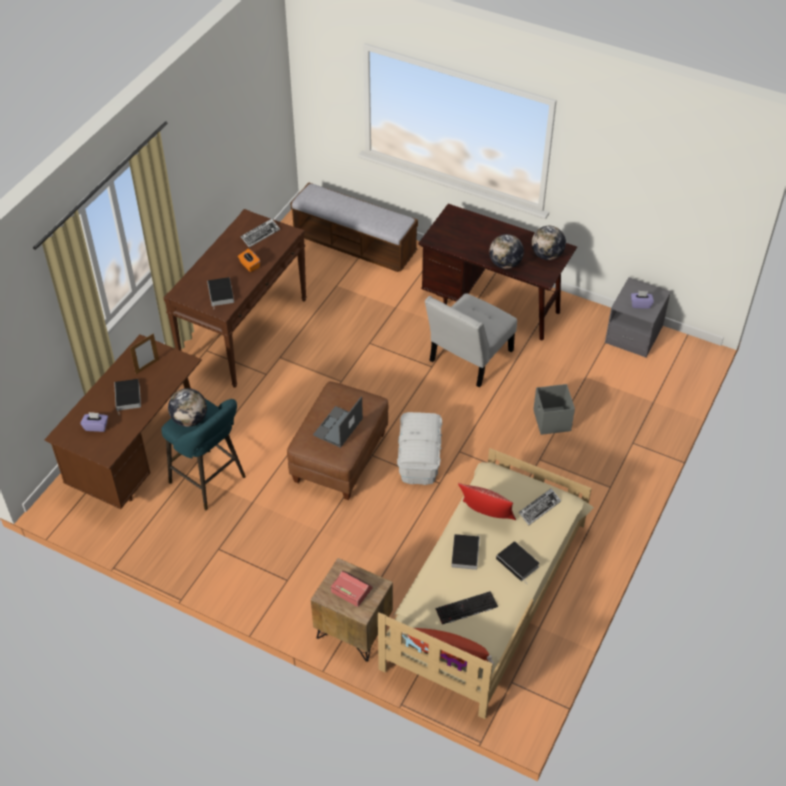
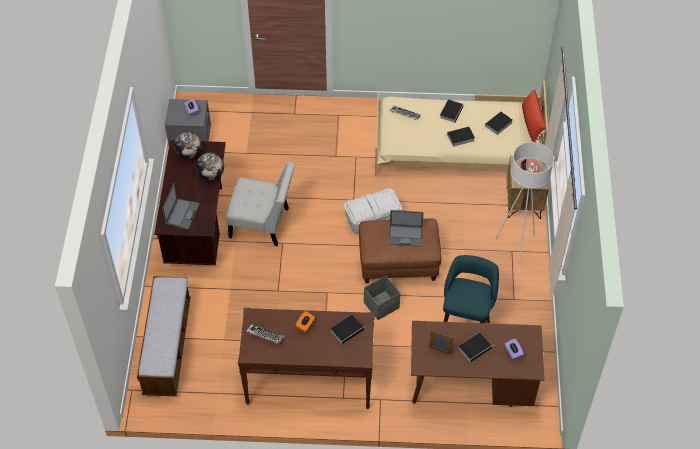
camera: 115 degrees left, 5 degrees up
globe [168,388,207,427] -> none
keyboard [435,591,498,625] -> book [485,111,513,135]
pillow [458,483,516,520] -> none
grey storage box [533,384,575,435] -> grey storage box moved to [364,276,400,320]
none -> laptop [162,183,200,230]
none -> white floor lamp [495,142,554,265]

